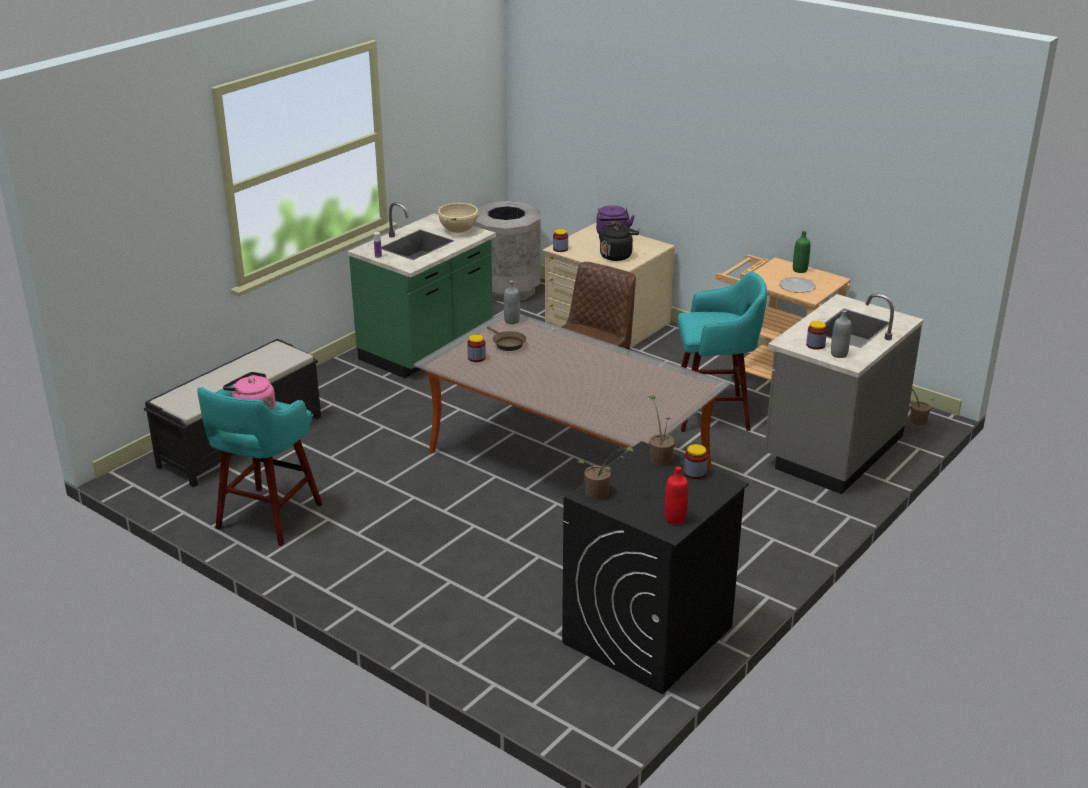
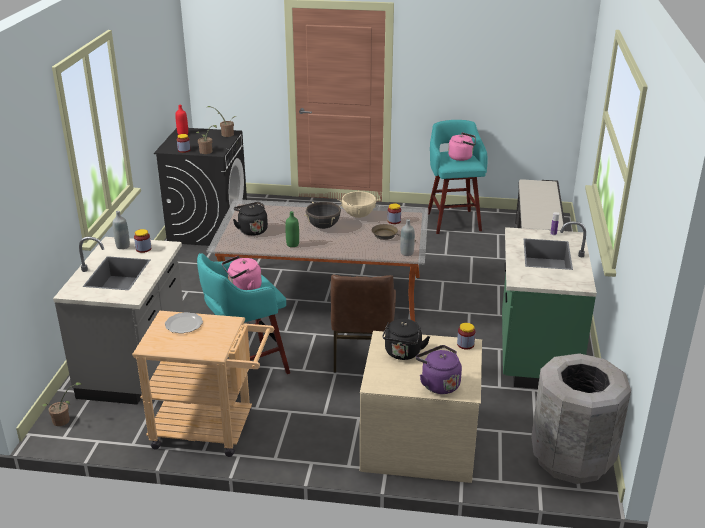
camera: 150 degrees right, 0 degrees up
beige cooking pot [437,203,479,233] -> beige cooking pot moved to [337,190,380,218]
green bottle [793,231,810,273] -> green bottle moved to [285,211,299,247]
none -> pink kettle [222,256,262,290]
none -> black kettle [233,202,268,236]
none -> black cooking pot [304,202,342,229]

